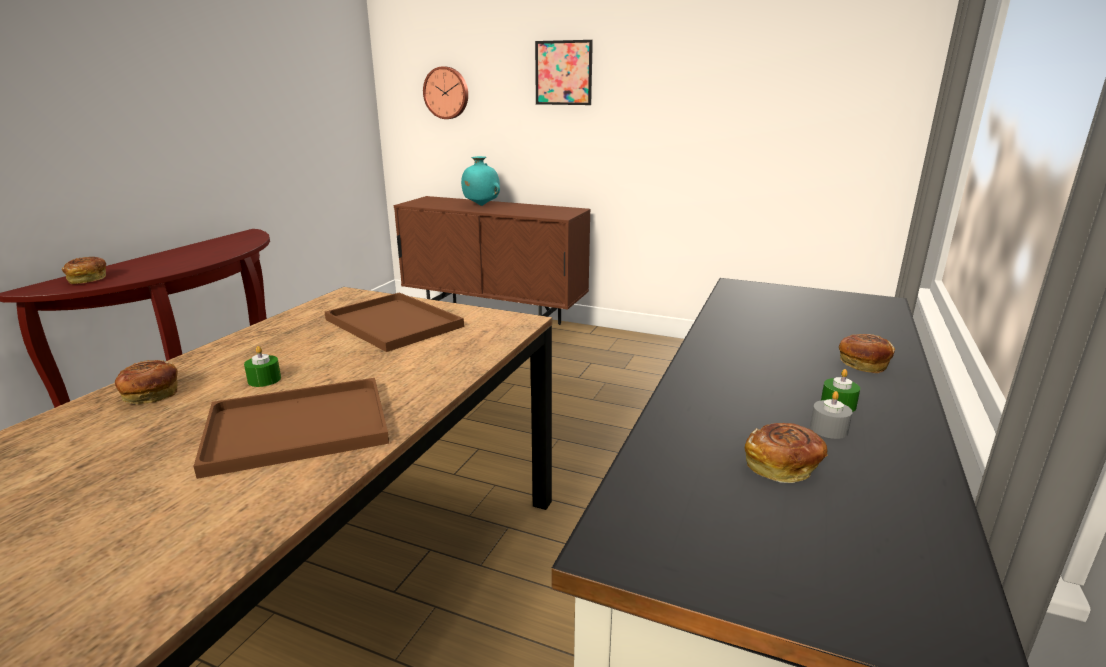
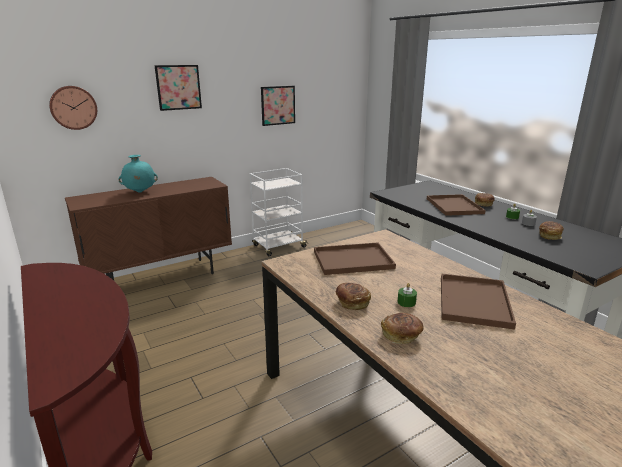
camera: 55 degrees left, 0 degrees up
bread [62,257,106,284] -> bread moved to [335,283,371,310]
none -> white cart [250,168,308,256]
none -> picture [261,86,295,126]
none -> brown tray [427,194,486,216]

